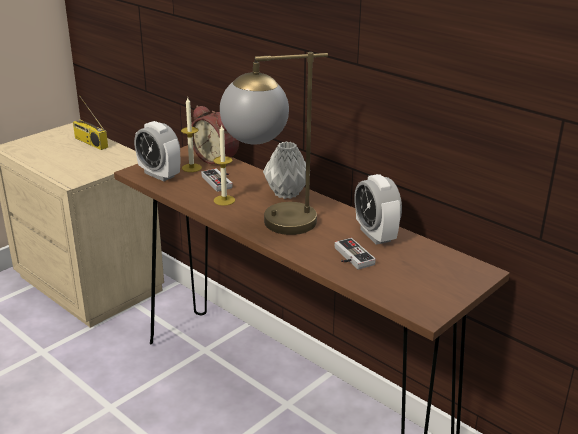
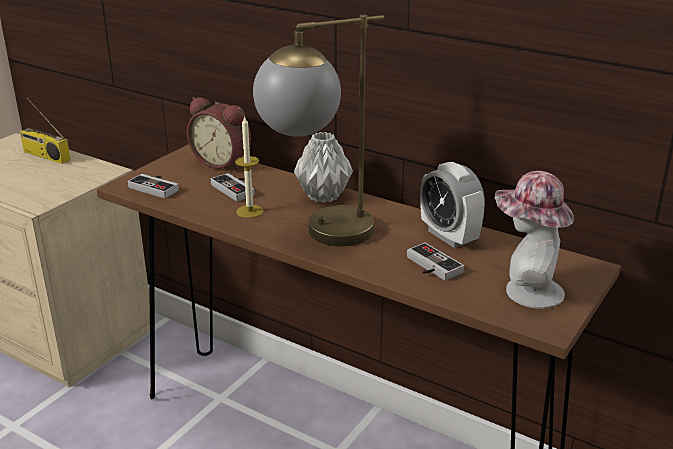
camera: 10 degrees left, 0 degrees up
alarm clock [134,121,180,181] -> game controller [128,174,179,198]
candle [181,98,202,172] -> none
none -> hat [495,171,574,309]

